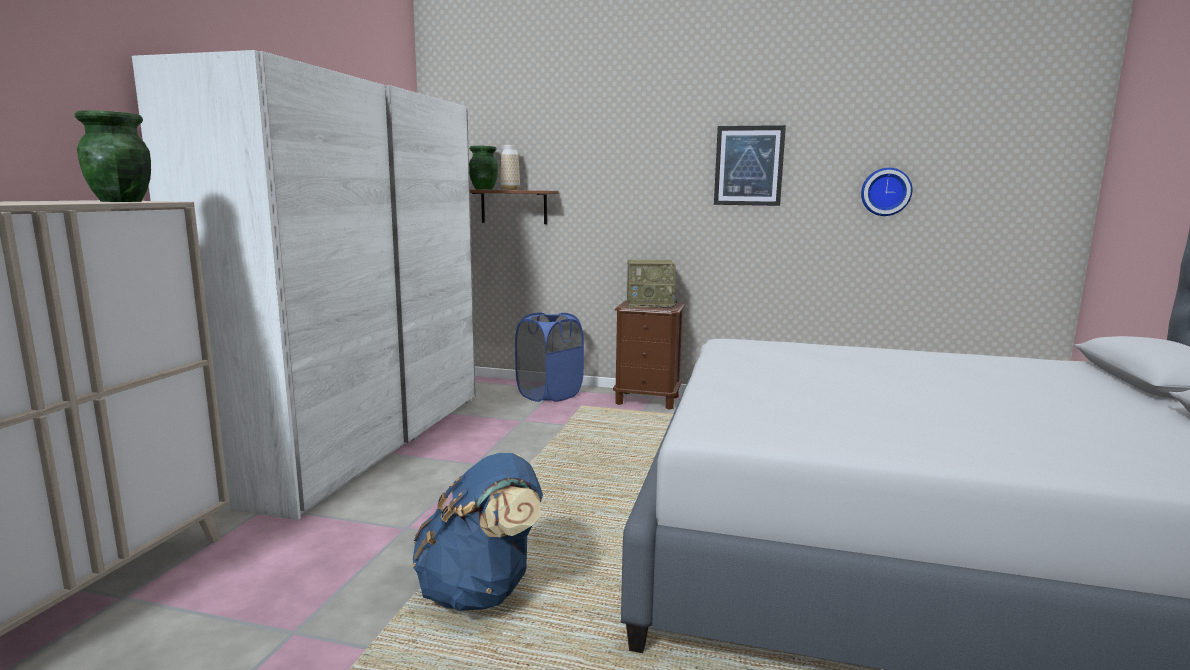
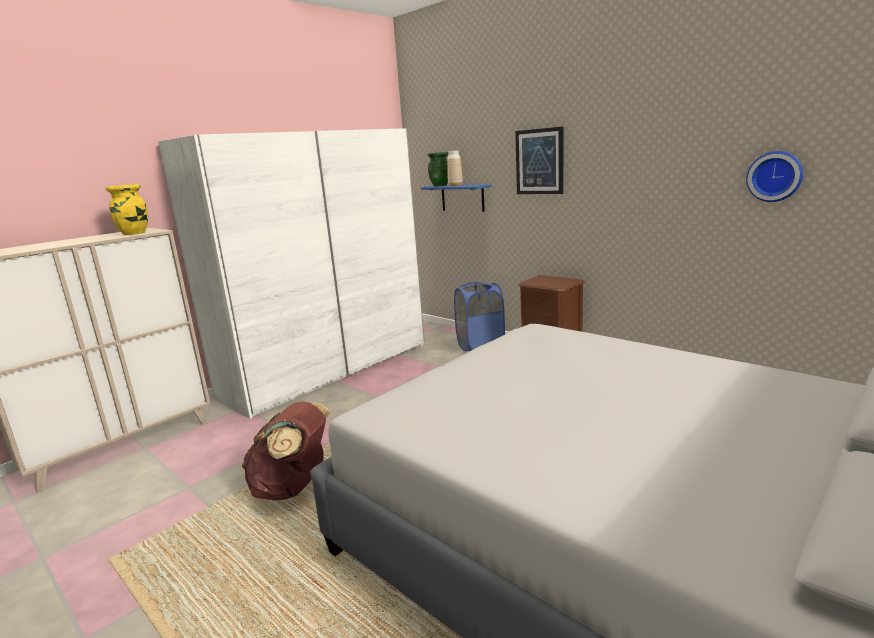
camera: 30 degrees right, 5 degrees up
green vase [75,110,151,202] -> yellow vase [105,184,148,235]
blue backpack [413,453,543,611] -> brown backpack [242,401,331,500]
brown shelf [470,190,559,224] -> blue shelf [421,185,491,212]
radio [627,260,677,308] -> none
picture [714,125,786,206] -> picture moved to [515,127,563,194]

